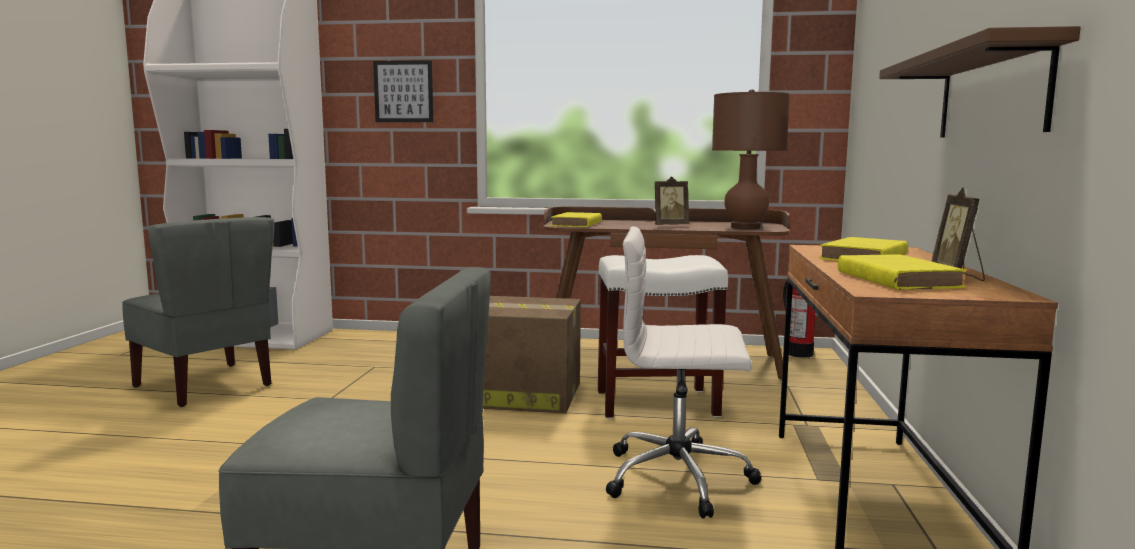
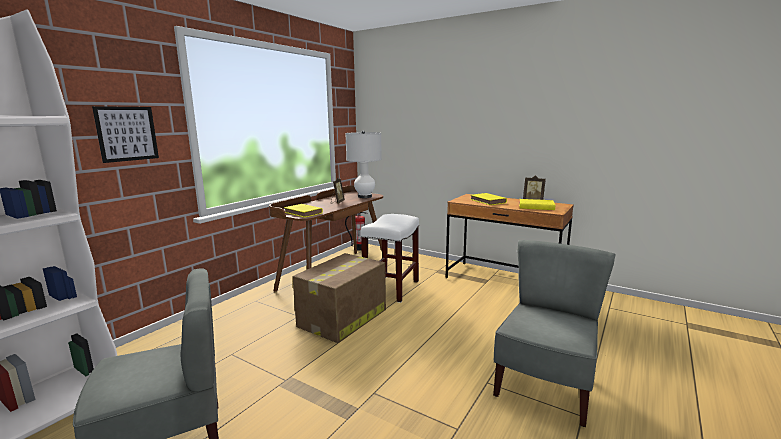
camera: 65 degrees left, 5 degrees up
white office chair [606,226,762,519] -> none
brown table lamp [712,89,790,230] -> white table lamp [345,130,382,198]
brown shelf [879,26,1081,138] -> none

